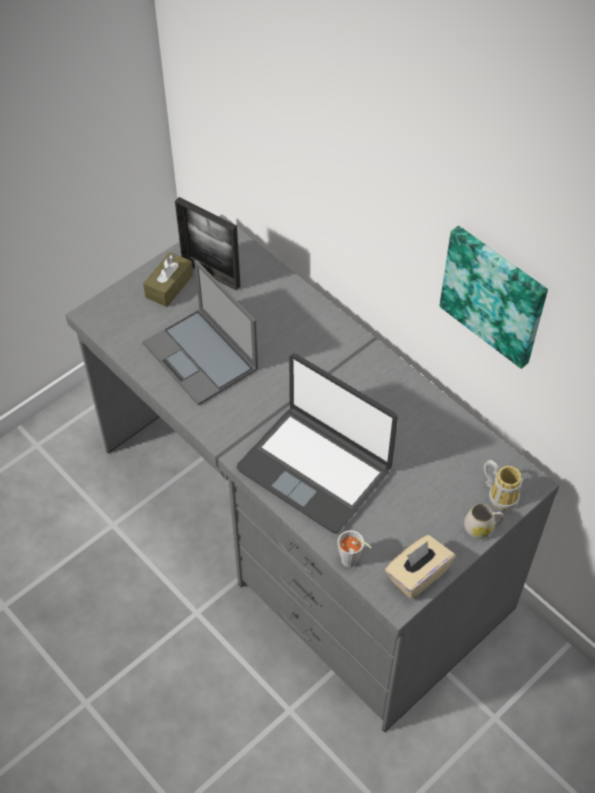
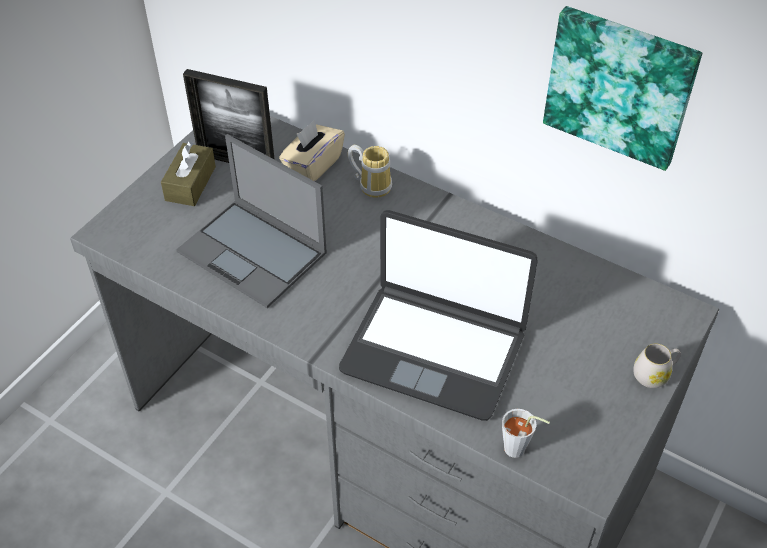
camera: 15 degrees left, 5 degrees down
beige tissue box [385,535,455,599] -> beige tissue box moved to [279,120,345,181]
mug [483,460,522,510] -> mug moved to [348,145,392,197]

